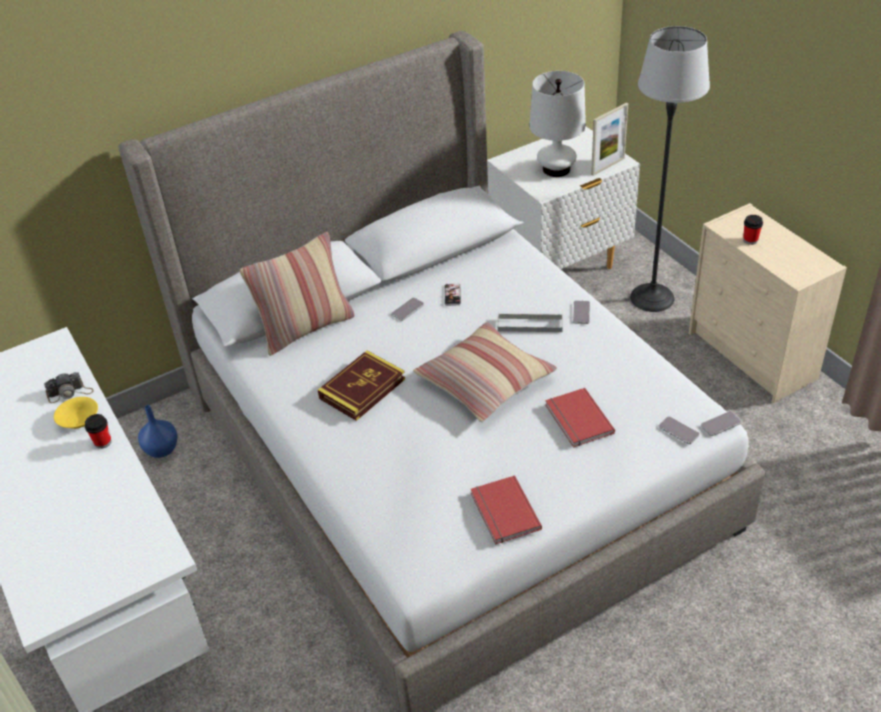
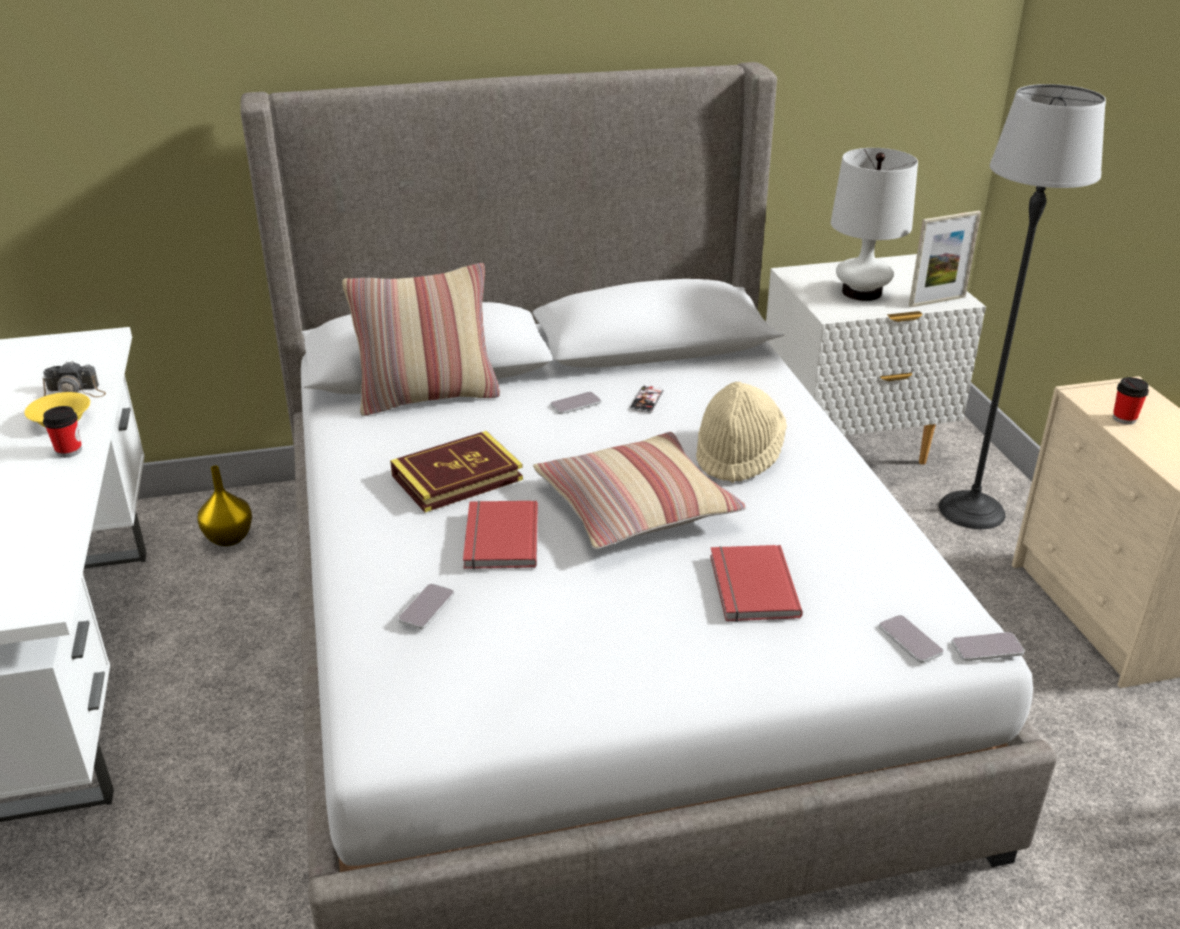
camera: 15 degrees right, 10 degrees down
blue vase [138,405,177,458] -> yellow vase [197,466,252,546]
red book [471,475,542,545] -> red book moved to [463,501,538,569]
grey tray [498,313,563,332] -> beige hat [696,382,787,483]
phone [573,301,590,324] -> phone moved to [398,584,454,629]

